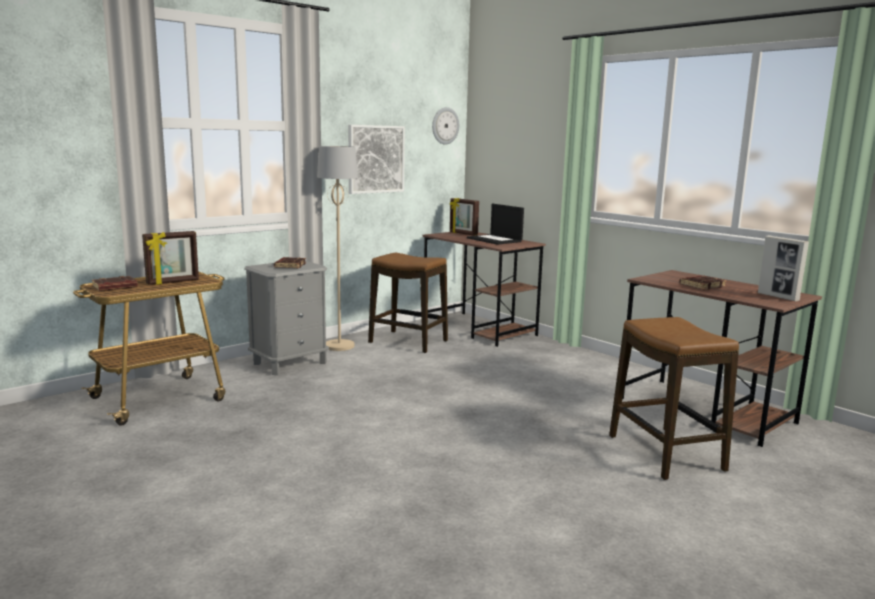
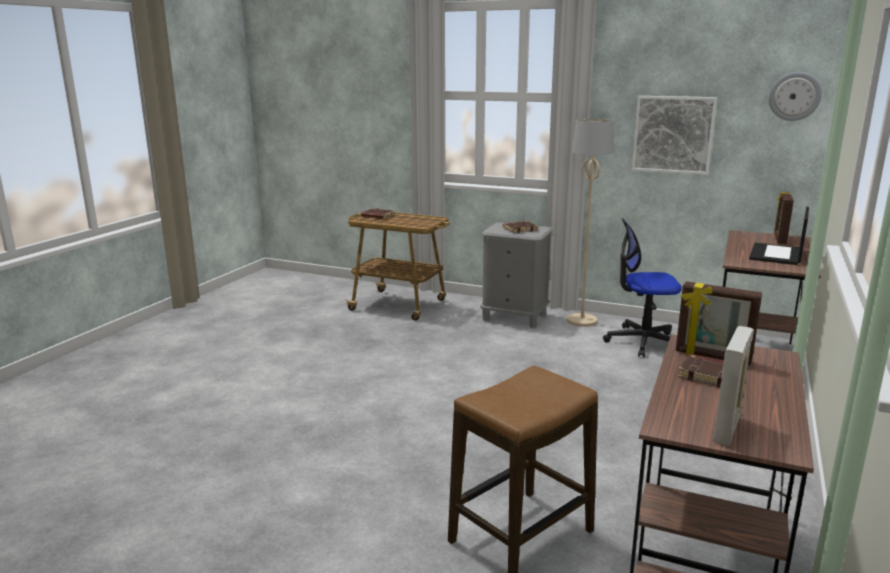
camera: 65 degrees right, 5 degrees up
picture frame [142,231,199,285] -> picture frame moved to [676,281,762,365]
stool [368,253,448,353] -> office chair [603,218,682,358]

